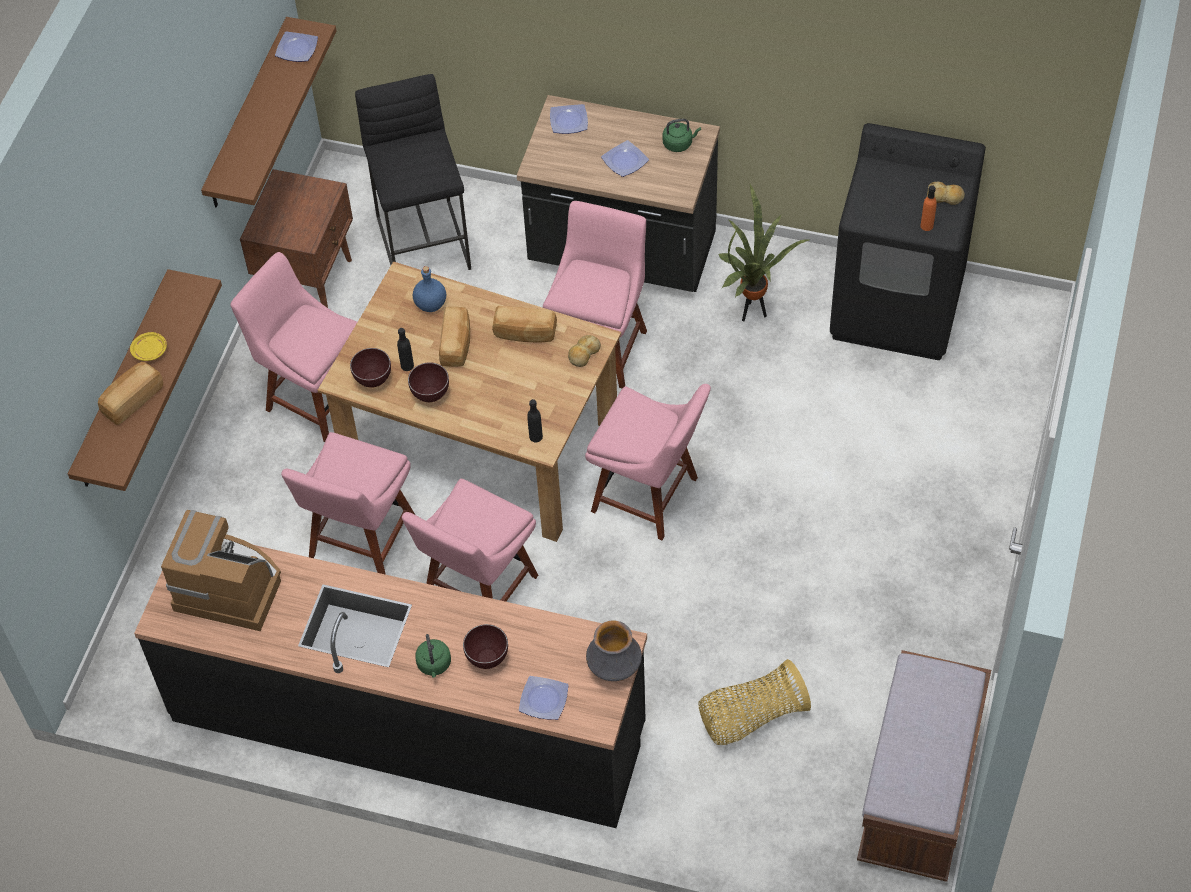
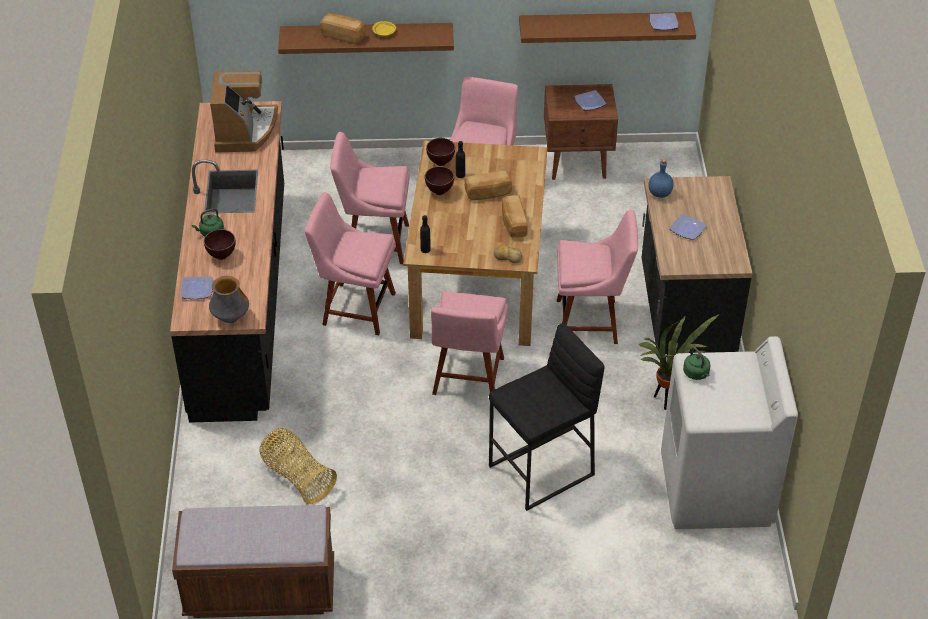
camera: 70 degrees right, 10 degrees down
black stool [355,74,471,270] -> black stool moved to [489,323,605,511]
blue bottle [413,266,446,312] -> blue bottle moved to [648,159,674,198]
plate [550,104,588,134] -> plate moved to [574,90,606,111]
green kettle [662,119,701,152] -> green kettle moved to [683,347,711,380]
black washing machine [830,123,986,360] -> white washing machine [661,336,798,529]
orange bottle [920,185,937,231] -> none
bread [927,182,965,205] -> none

